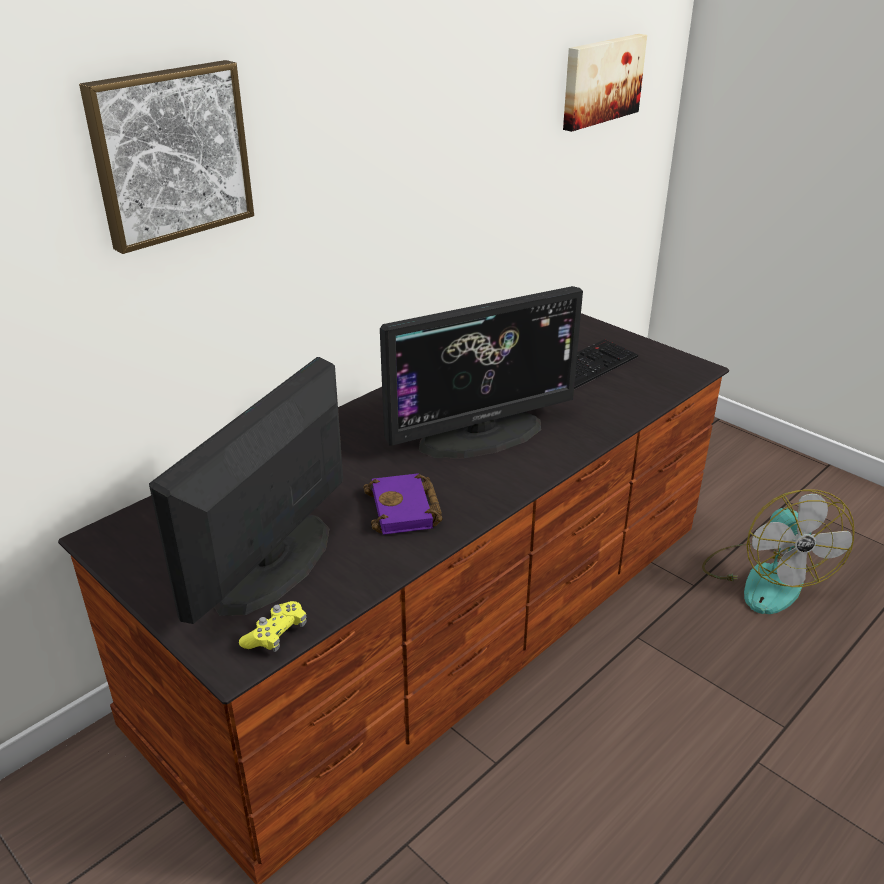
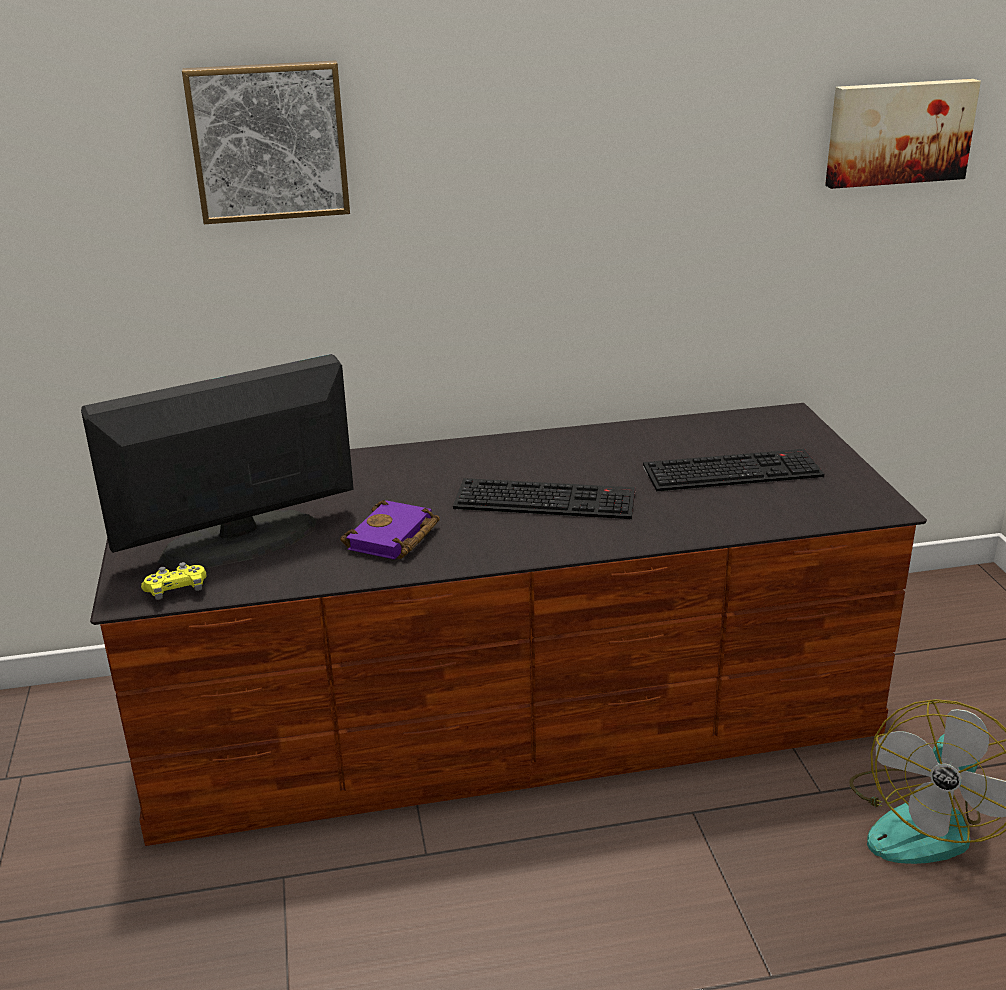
camera: 35 degrees right, 5 degrees down
monitor [380,286,583,458] -> keyboard [453,478,635,519]

